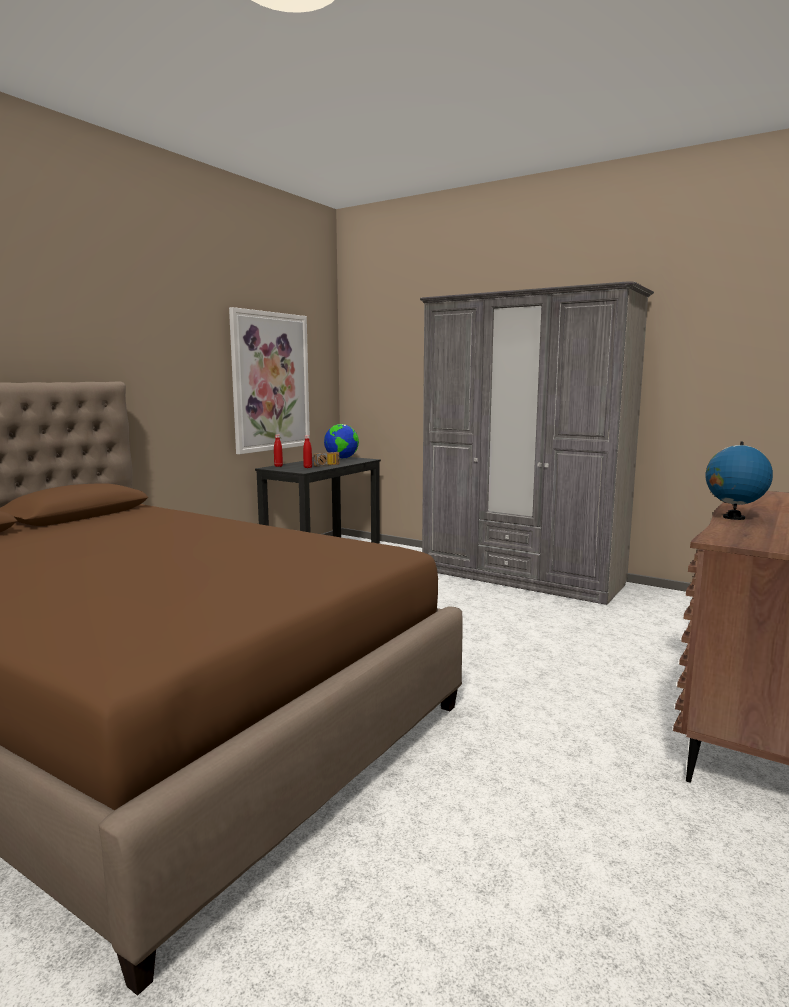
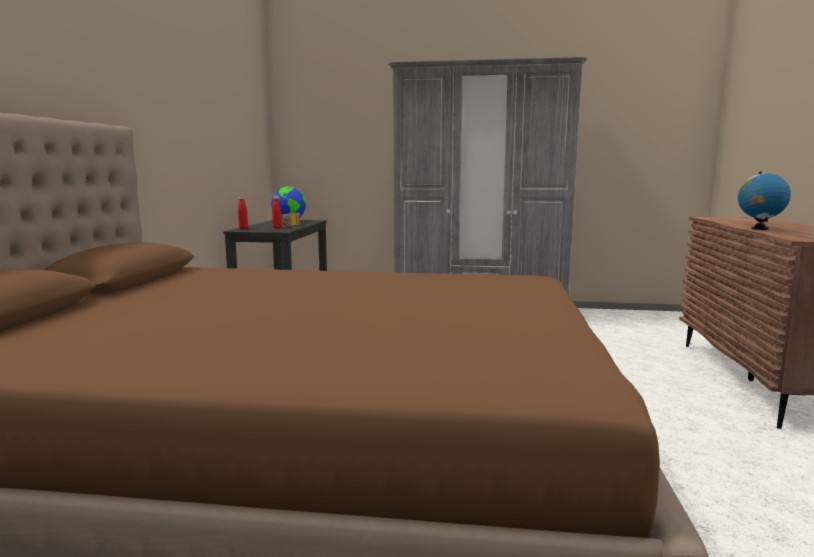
camera: 25 degrees left, 0 degrees up
picture [229,307,310,454] -> none

